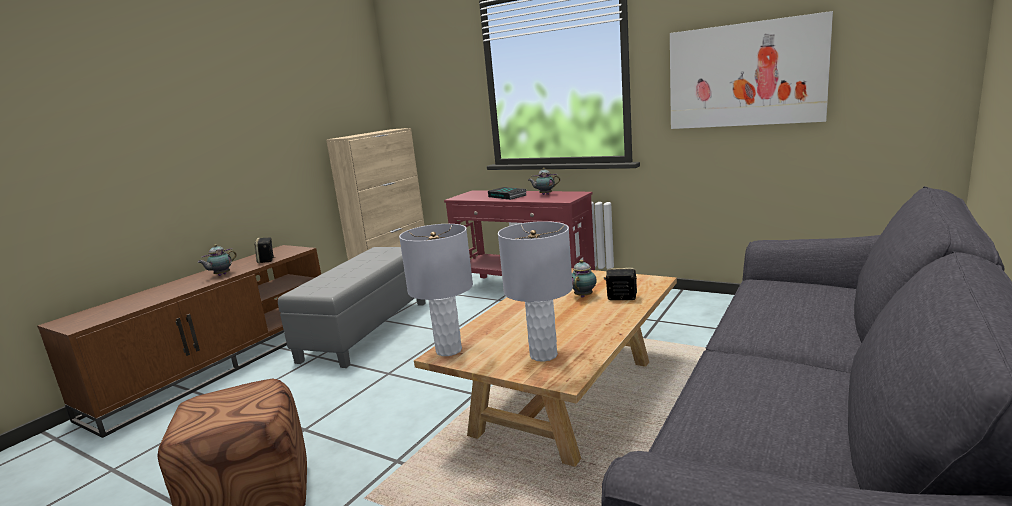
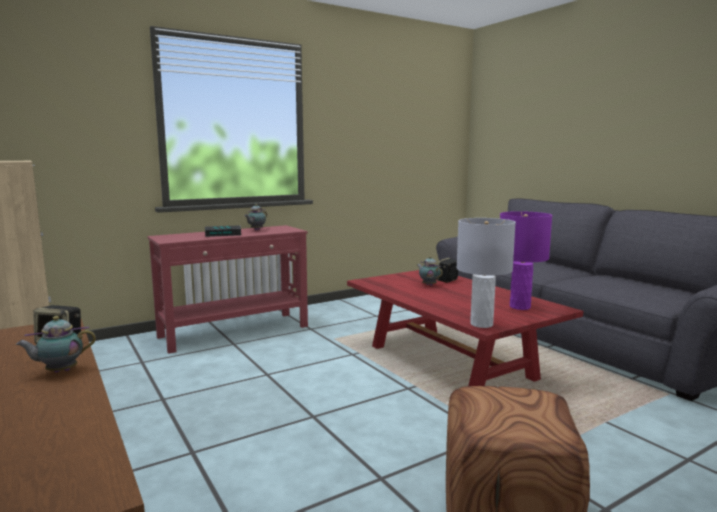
camera: 65 degrees left, 5 degrees down
teapot [198,244,237,276] -> teapot turned 90 degrees clockwise [16,316,96,373]
grey ottoman [278,247,426,368] -> none
beige coffee table [414,268,677,467] -> red coffee table [347,270,583,386]
grey table lamp [498,221,573,362] -> purple table lamp [500,211,552,310]
picture [670,11,833,129] -> none

